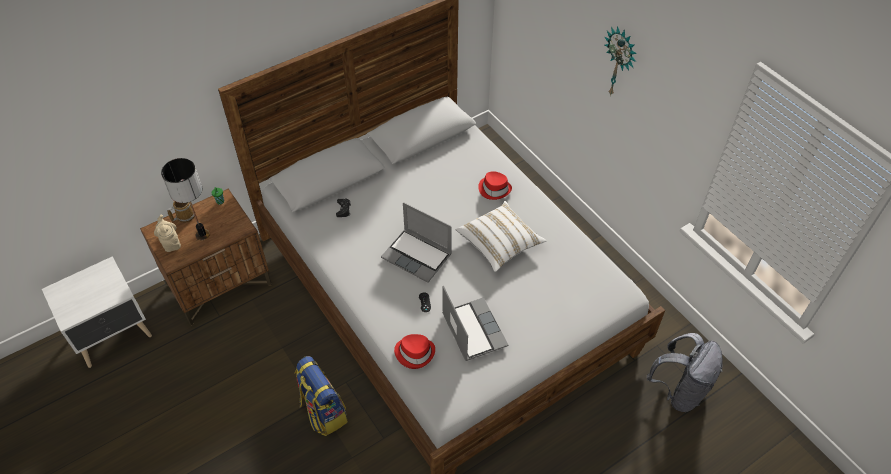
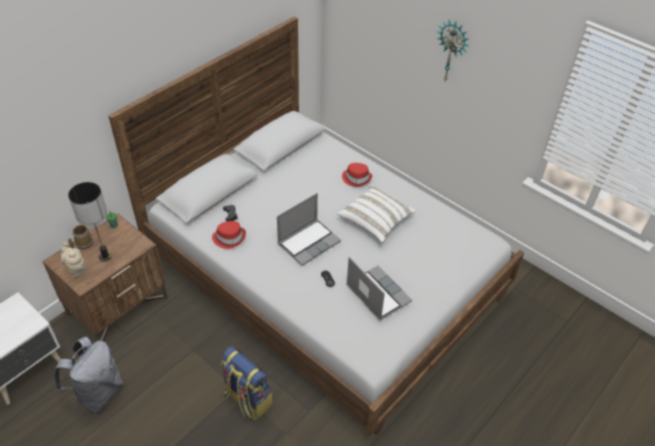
camera: 15 degrees left, 5 degrees down
laptop [381,202,452,283] -> laptop turned 60 degrees counterclockwise [277,193,341,266]
red hat [394,334,435,369] -> red hat moved to [212,221,246,249]
grey backpack [647,333,723,412] -> grey backpack moved to [54,337,123,413]

